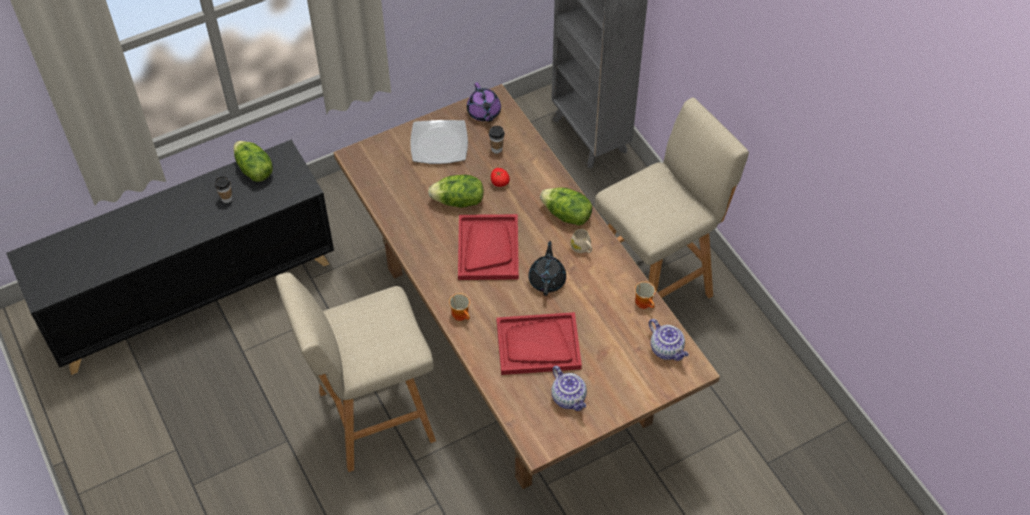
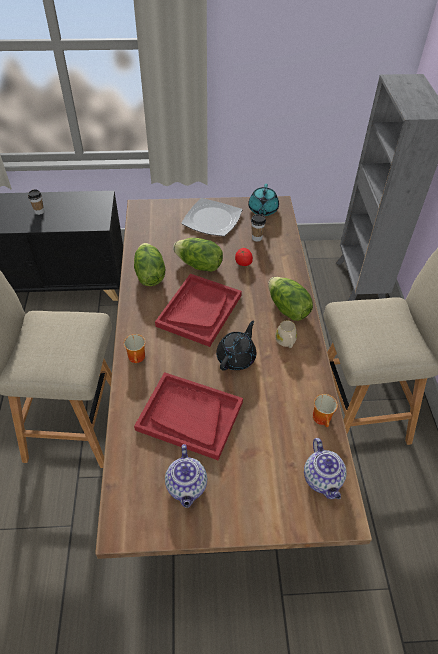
camera: 25 degrees right, 5 degrees down
lettuce [234,141,273,182] -> lettuce moved to [134,243,165,286]
purple teapot [467,82,501,122] -> turquoise teapot [248,184,279,216]

